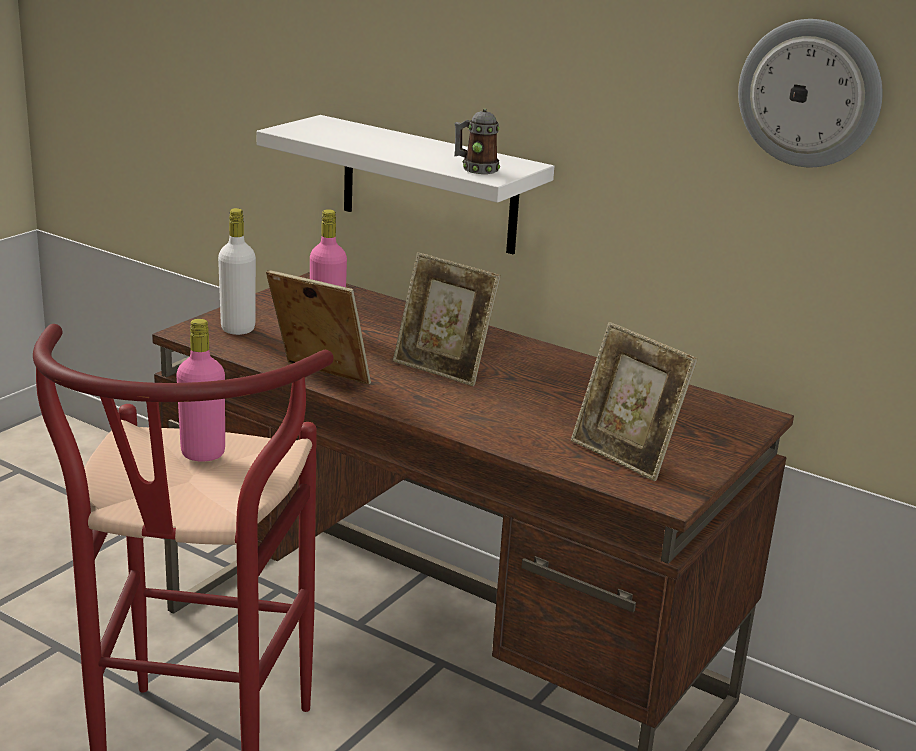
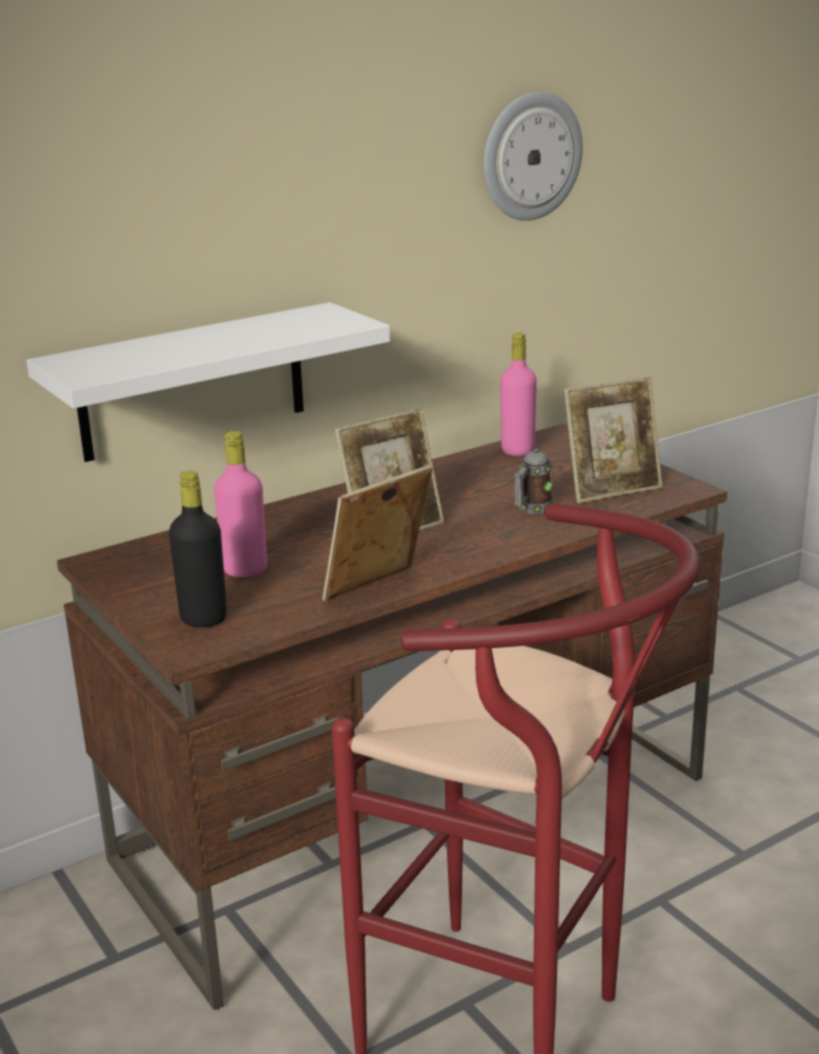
camera: 65 degrees left, 0 degrees up
pink bottle [176,319,225,462] -> pink bottle moved to [500,333,537,456]
white bottle [218,208,256,335] -> black bottle [169,471,227,627]
mug [454,109,500,174] -> mug moved to [514,449,556,514]

